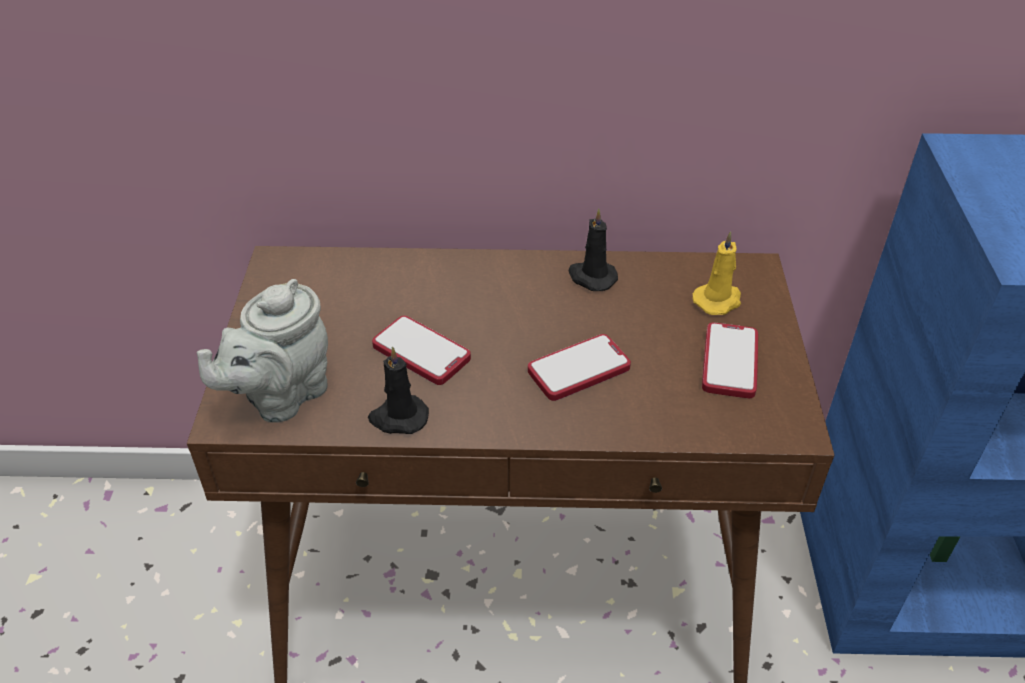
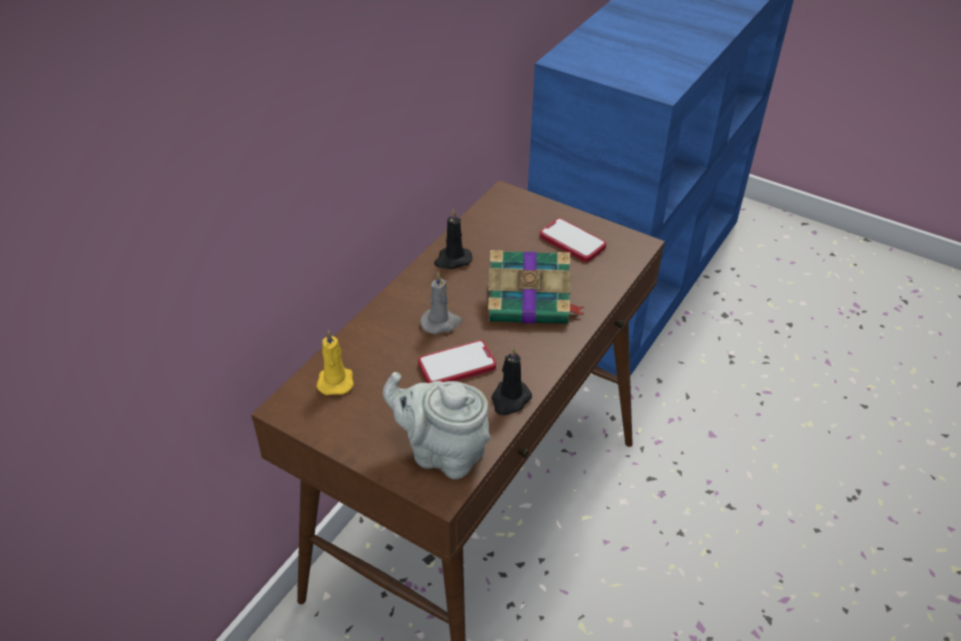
camera: 60 degrees left, 0 degrees up
grey teapot [197,279,328,423] -> grey teapot turned 135 degrees clockwise [383,372,491,479]
phone [528,334,631,401] -> book [488,250,585,324]
yellow candle [693,231,741,315] -> yellow candle moved to [316,330,354,395]
none -> grey candle [420,271,462,334]

